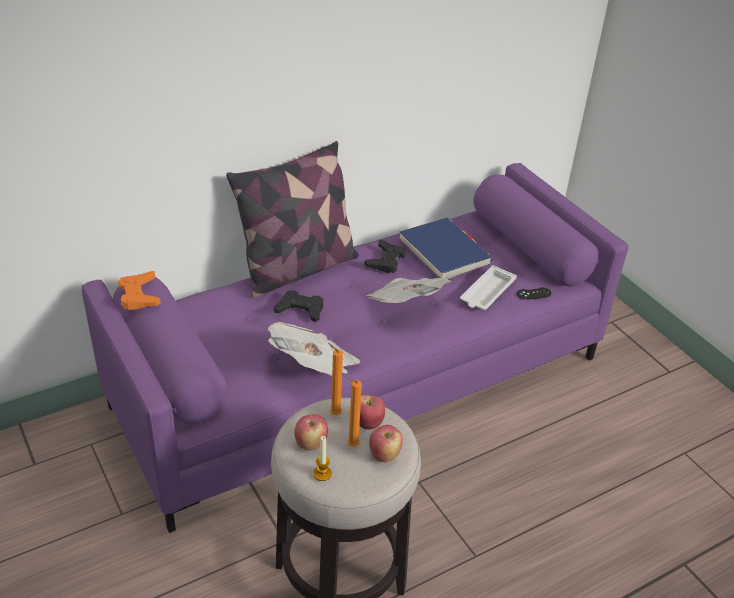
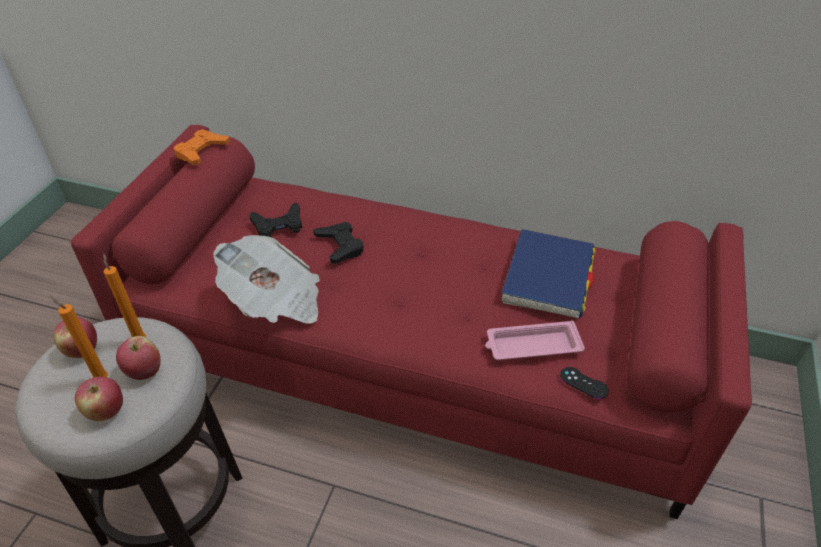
camera: 50 degrees right, 5 degrees up
purple sofa [82,163,628,533] -> red sofa [71,125,752,519]
pillow [226,141,359,298] -> none
candle [313,436,332,481] -> none
black game controller [364,240,406,273] -> black game controller moved to [249,202,302,237]
newspaper [366,278,451,303] -> none
white tray [460,265,517,310] -> pink tray [485,320,585,360]

